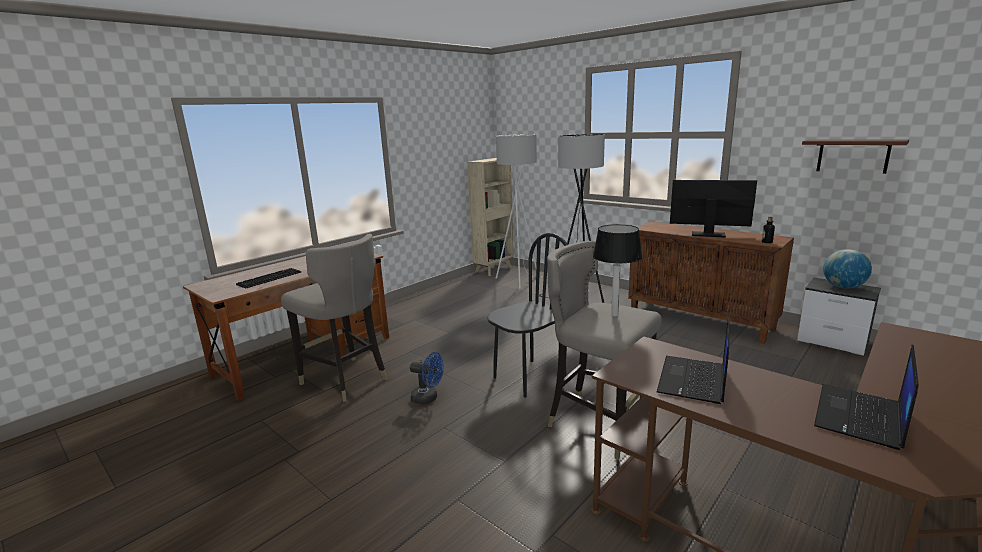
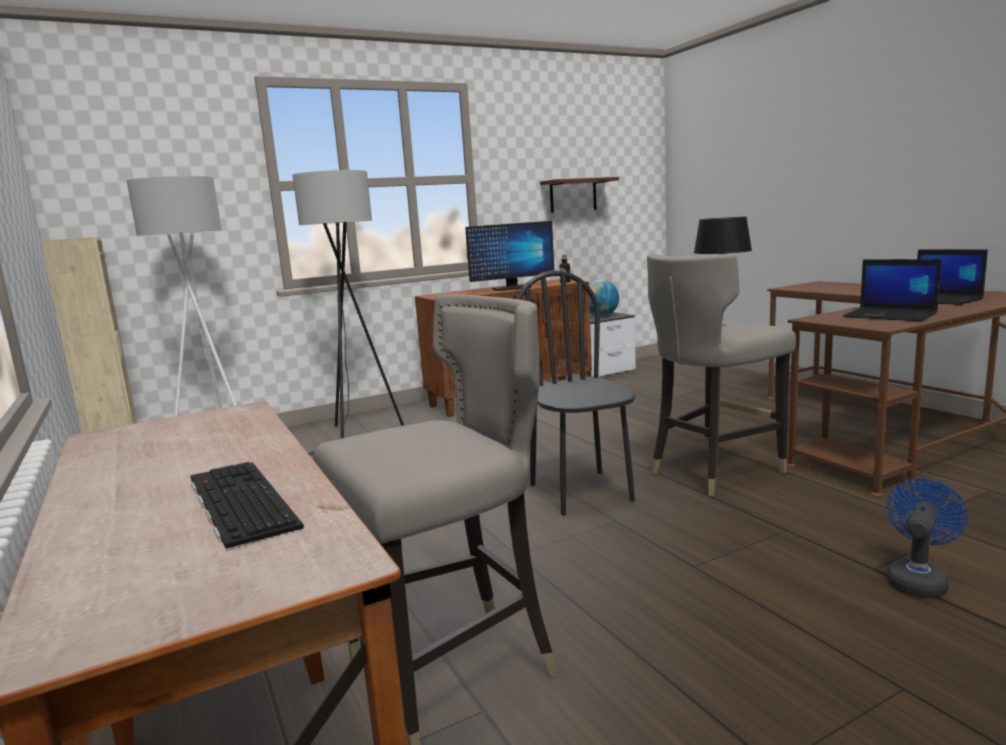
camera: 70 degrees left, 5 degrees down
blue fan [410,352,444,404] -> blue fan moved to [887,478,968,597]
monitor [670,180,757,237] -> monitor turned 150 degrees counterclockwise [465,221,554,291]

